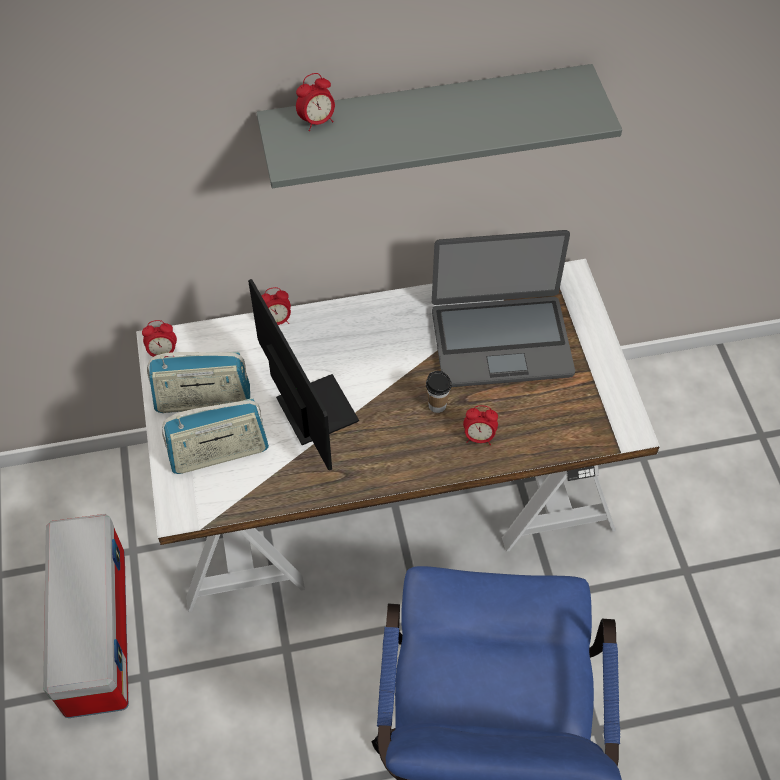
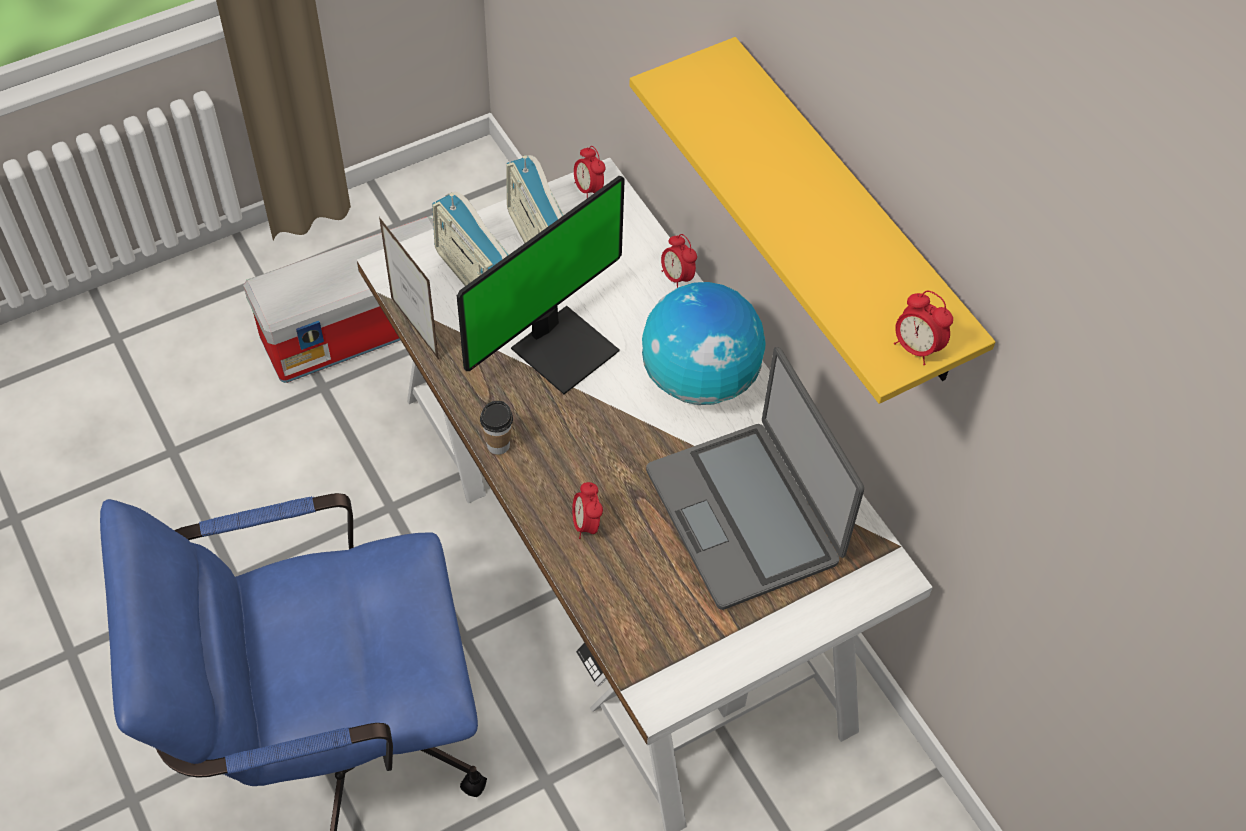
camera: 70 degrees right, 0 degrees up
grey shelf [257,64,622,188] -> yellow shelf [629,37,995,404]
alarm clock [296,73,335,131] -> alarm clock moved to [894,291,953,365]
cup [426,371,452,413] -> cup moved to [480,401,513,455]
none -> picture frame [379,217,439,360]
none -> globe [642,282,765,405]

